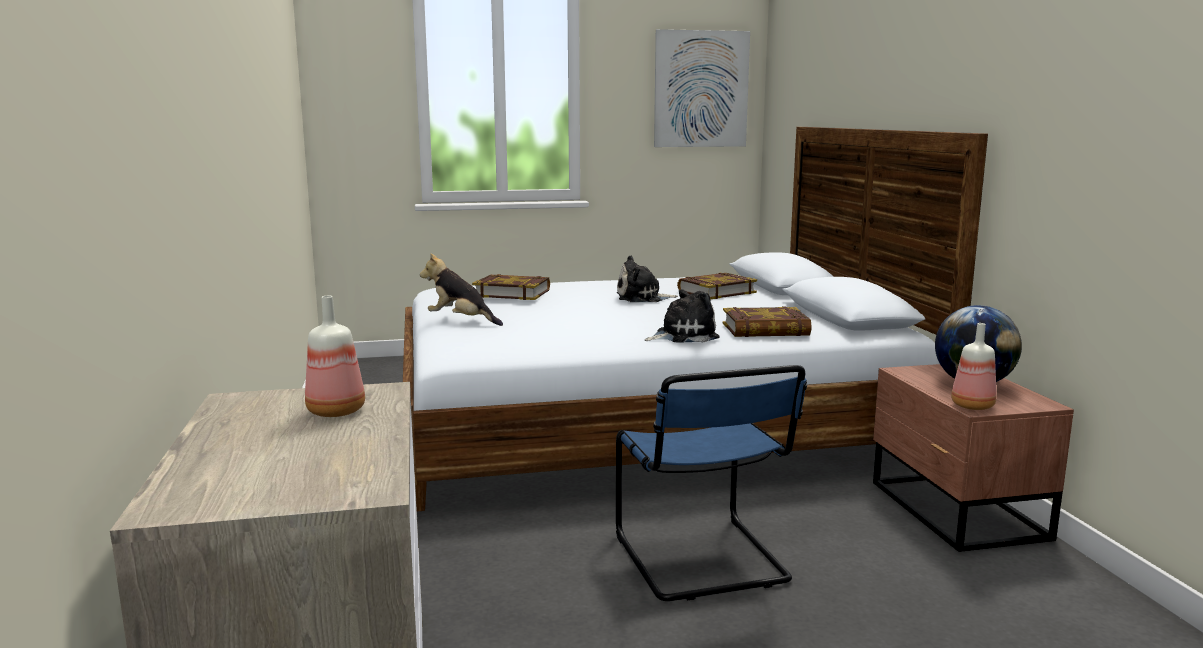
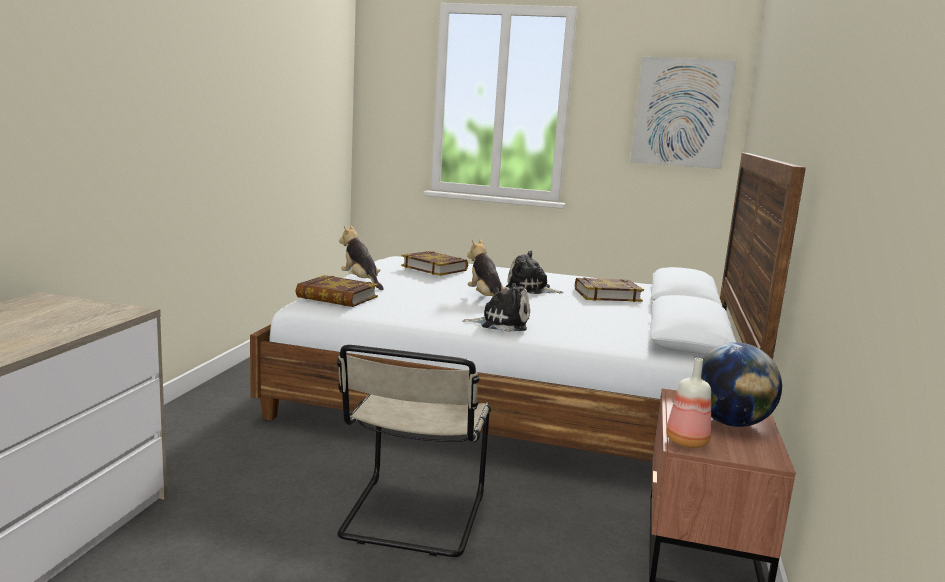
camera: 25 degrees right, 0 degrees up
bottle [305,296,365,417] -> none
blue chair [616,365,807,601] -> beige chair [337,345,491,557]
book [723,306,812,337] -> book moved to [296,275,378,307]
none -> plush toy [467,239,507,296]

